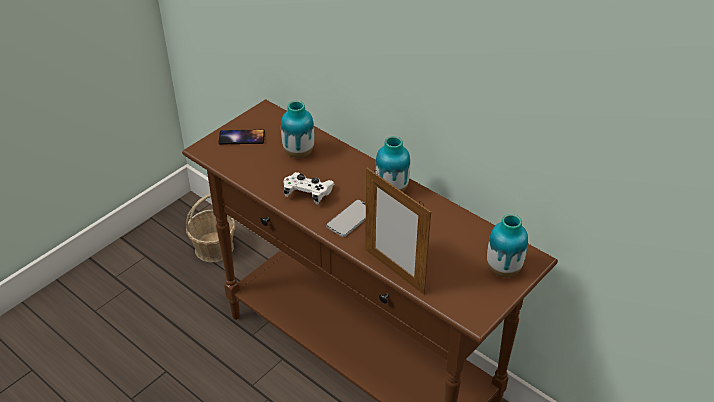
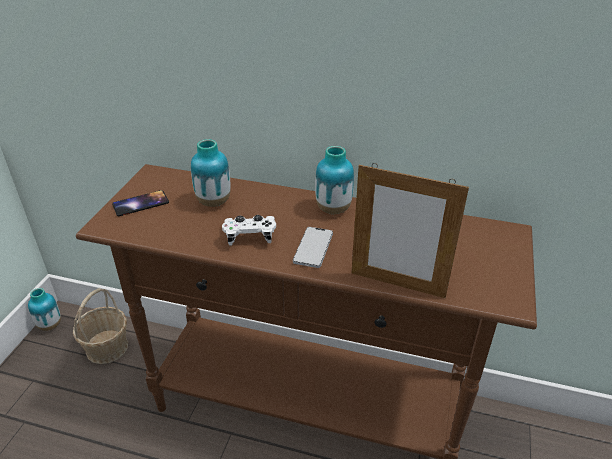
camera: 25 degrees left, 5 degrees down
vase [487,214,528,277] -> vase moved to [28,288,61,331]

